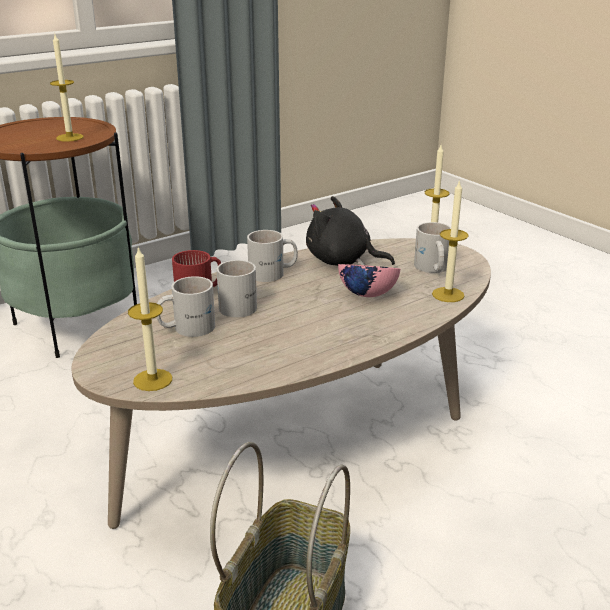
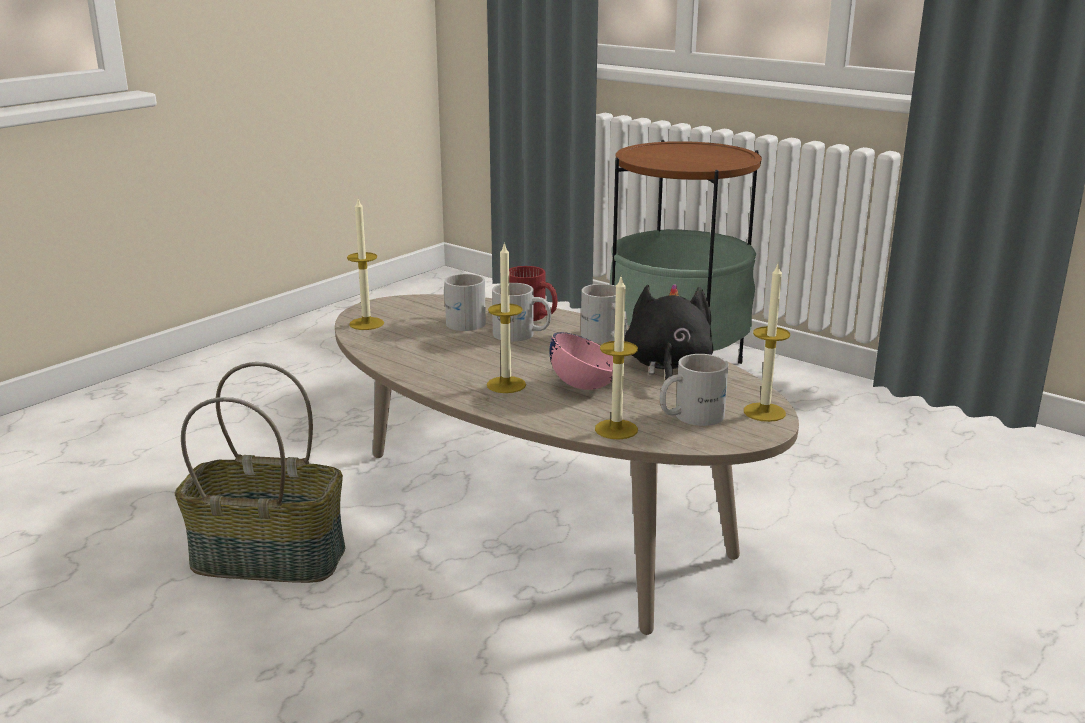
camera: 75 degrees right, 5 degrees down
candle [50,34,84,142] -> candle moved to [487,242,526,393]

